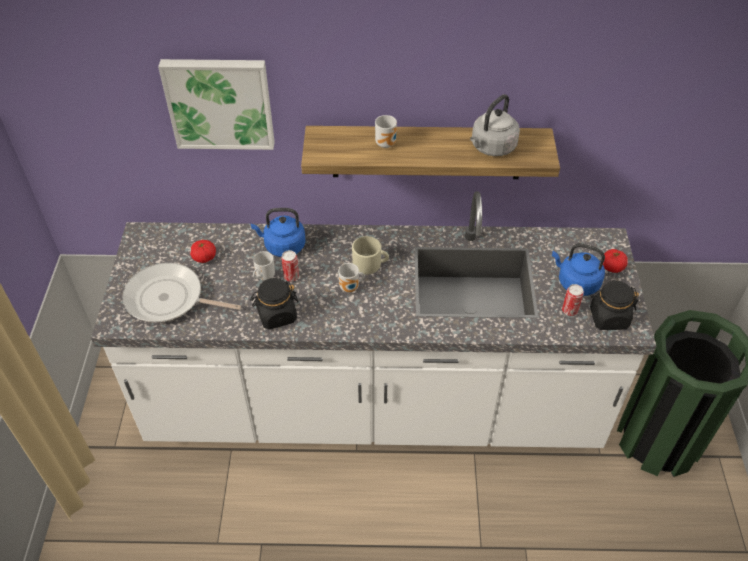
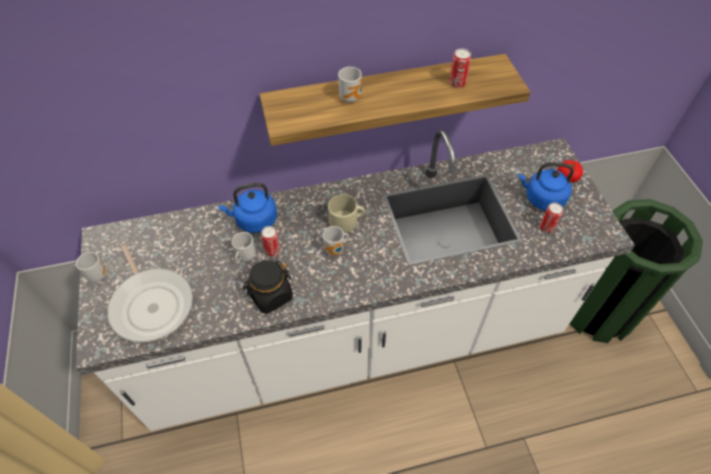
camera: 15 degrees left, 5 degrees up
frying pan [122,263,241,322] -> frying pan turned 120 degrees counterclockwise [107,243,193,342]
picture [158,59,275,150] -> none
tomato [190,240,216,263] -> none
grey kettle [470,94,520,156] -> can [449,48,471,88]
black jar [590,281,639,330] -> none
none -> mug [75,252,106,282]

